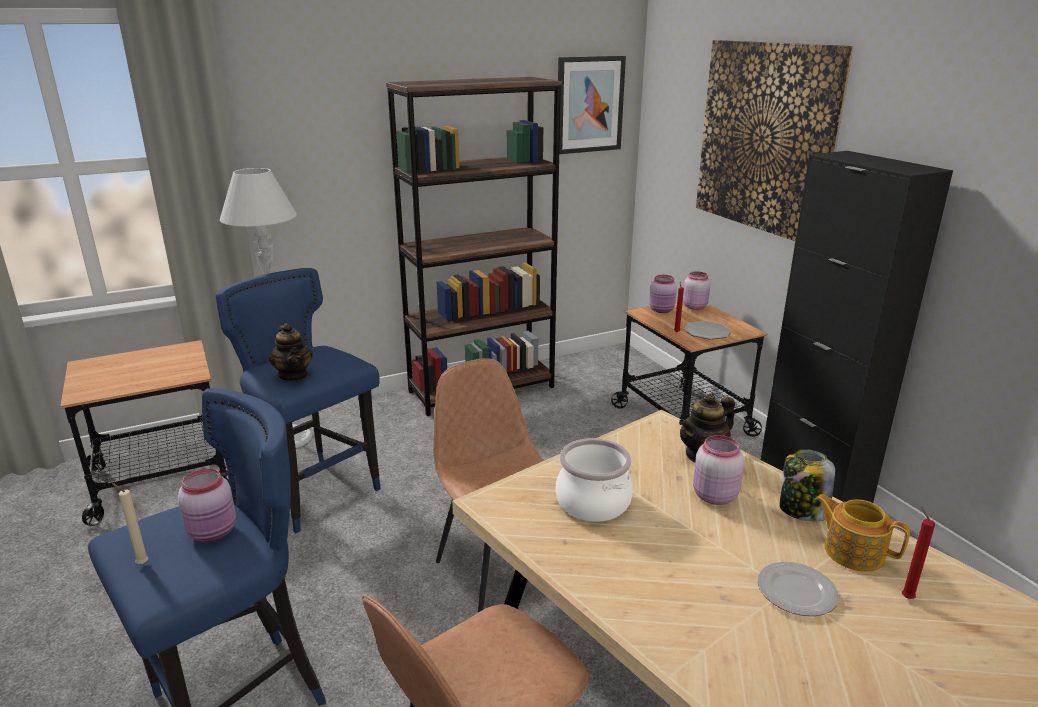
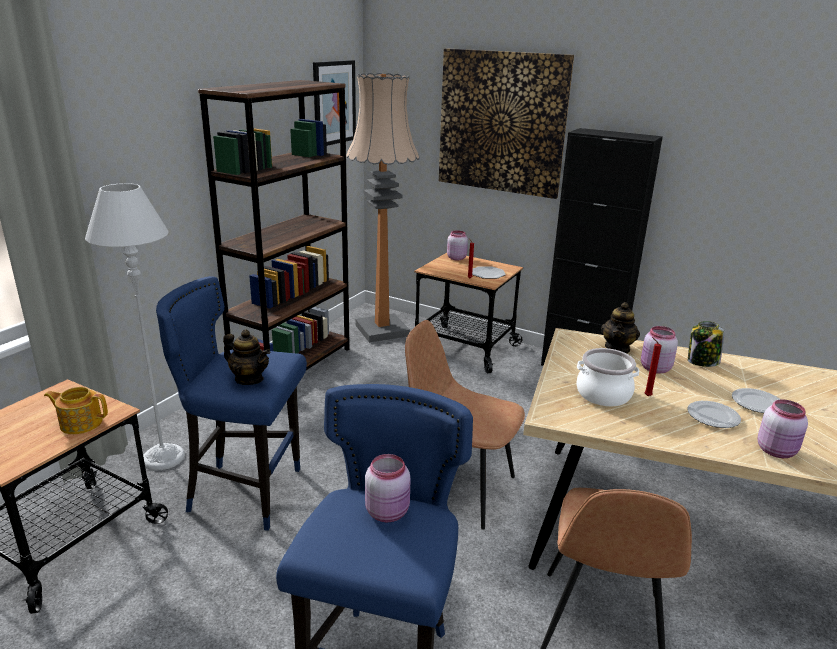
camera: 35 degrees left, 0 degrees up
beige candle [112,483,149,564] -> none
pink jar [649,275,677,313] -> pink jar moved to [758,399,808,458]
teapot [815,494,910,572] -> teapot moved to [44,387,108,434]
red candle [902,507,935,599] -> red candle moved to [644,337,661,396]
none -> floor lamp [346,73,419,343]
none -> plate [687,401,741,428]

